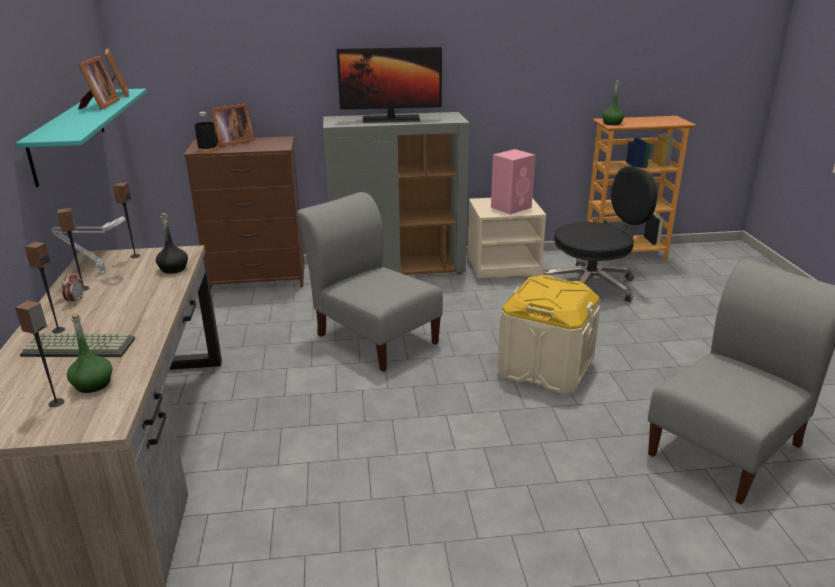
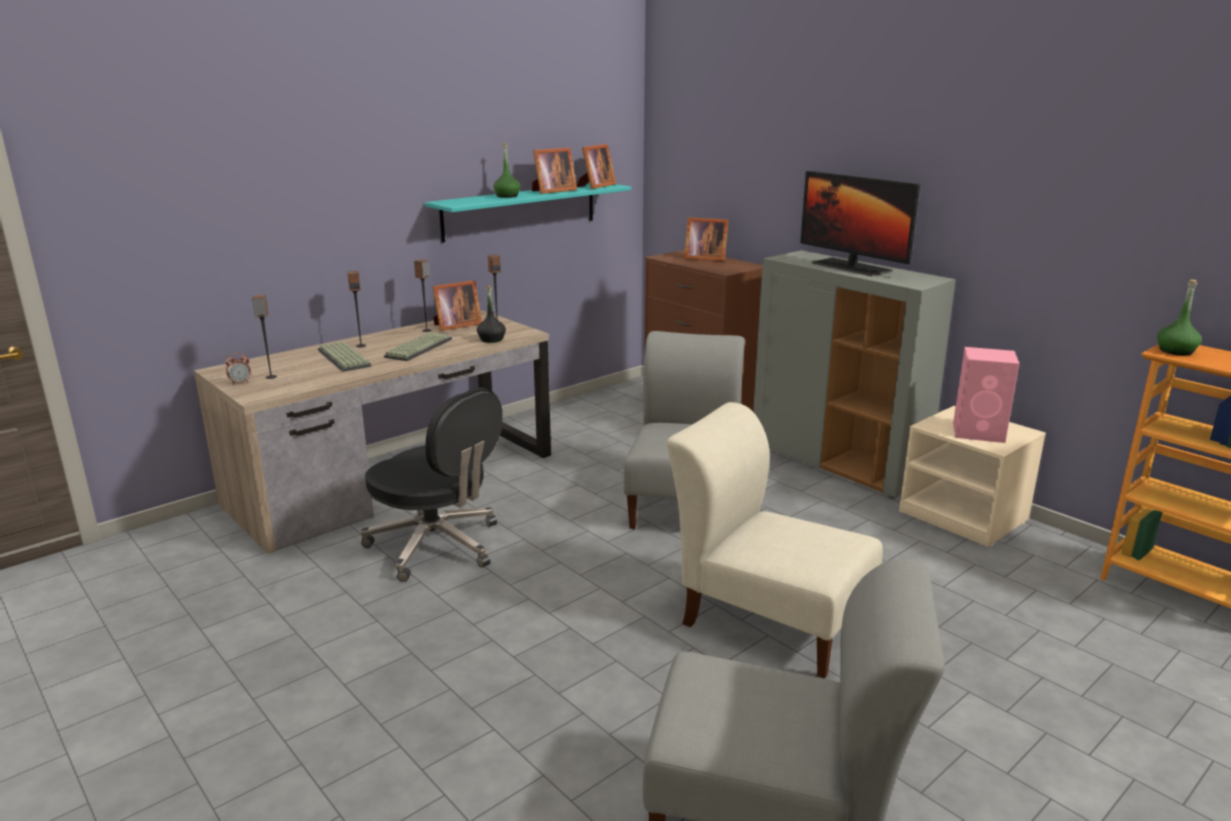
camera: 55 degrees right, 5 degrees down
grey table lamp [51,216,125,274] -> picture frame [432,280,482,331]
alarm clock [62,271,84,305] -> alarm clock moved to [225,353,251,385]
green bottle [67,313,112,393] -> green bottle moved to [493,143,520,198]
black bottle [194,112,218,153] -> none
beige storage box [498,275,600,394] -> beige chair [667,402,883,678]
black office chair [544,166,658,302] -> black office chair moved to [361,387,502,582]
none -> keyboard [384,332,452,361]

